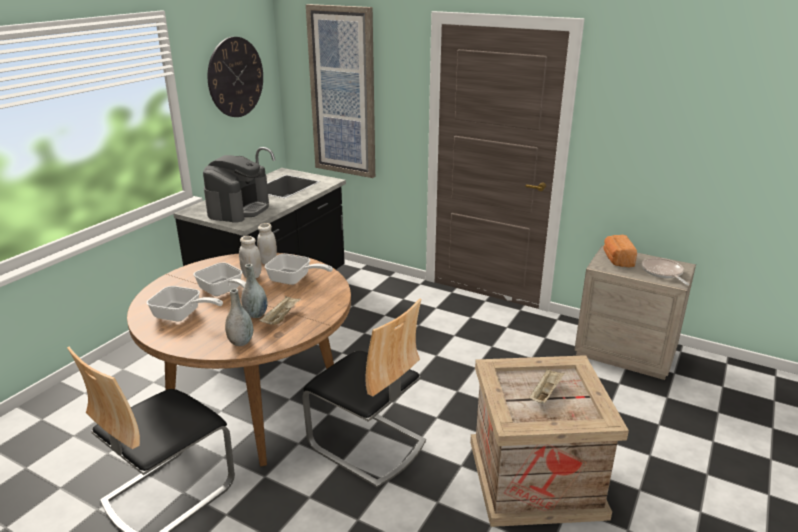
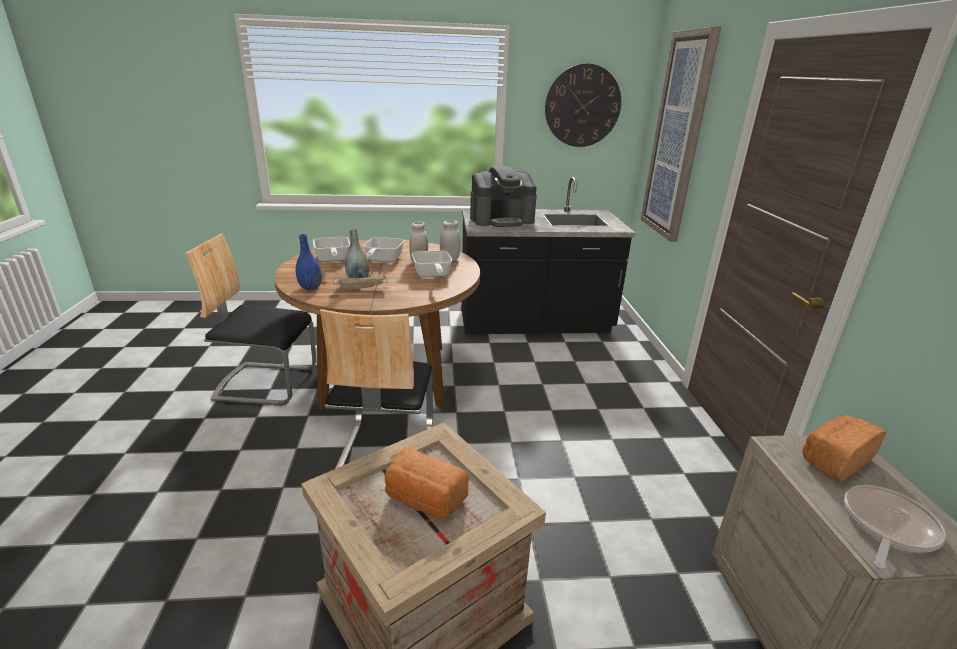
camera: 55 degrees right, 0 degrees up
grey vase [225,289,253,346] -> blue vase [295,234,322,290]
beige tray [529,368,565,404] -> bread [385,447,469,519]

